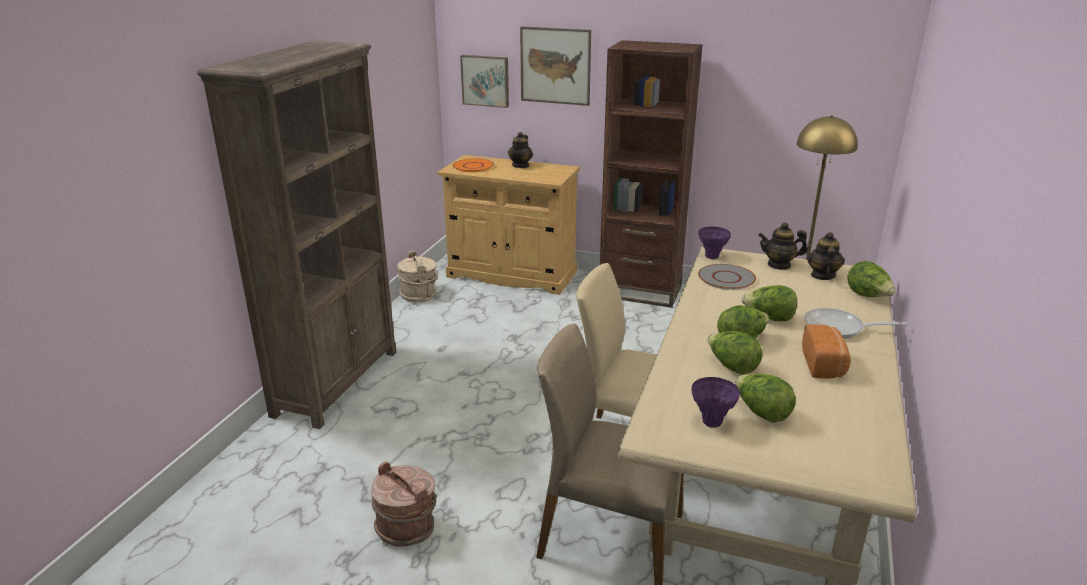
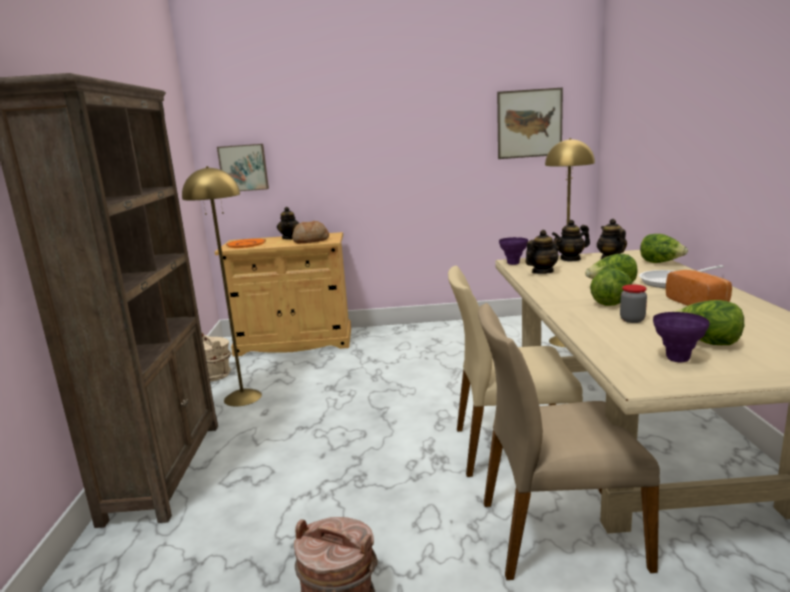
camera: 20 degrees left, 10 degrees down
picture [520,26,591,106] -> picture moved to [497,88,563,159]
brown bookcase [600,40,703,308] -> none
grey plate [698,264,756,290] -> teapot [525,230,560,274]
lettuce [707,331,763,375] -> jar [620,284,647,323]
none -> yellow floor lamp [182,166,262,406]
none -> bread [292,221,329,243]

